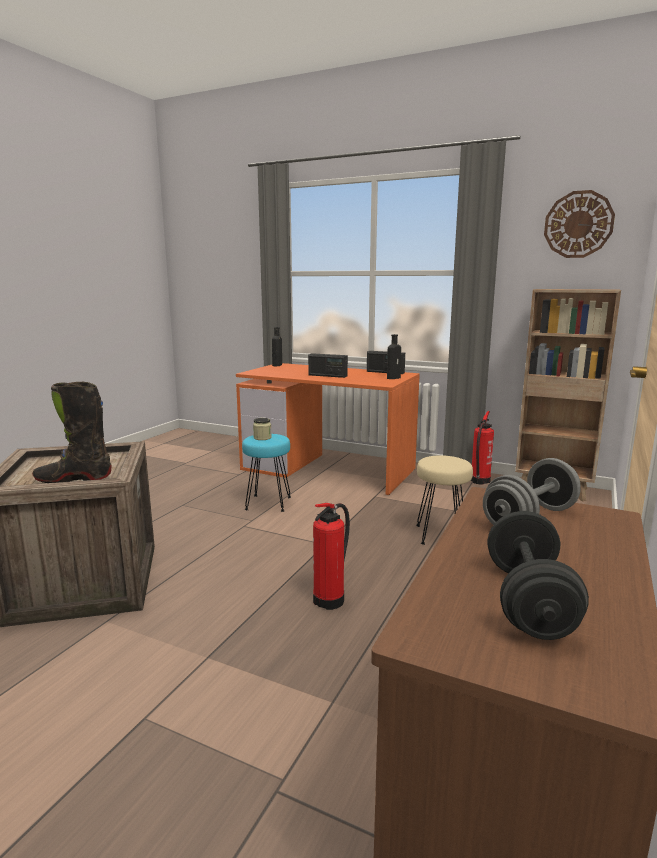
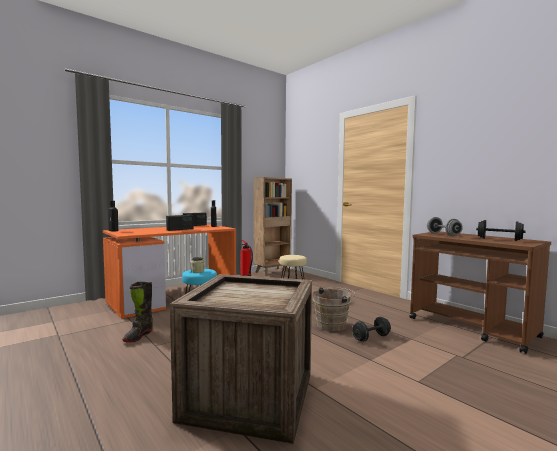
camera: 65 degrees left, 10 degrees down
black boot [32,382,112,483] -> black boot moved to [122,282,153,342]
fire extinguisher [313,503,350,610] -> brown bucket [313,287,355,332]
wall clock [544,190,615,258] -> none
none -> black dumbbell [352,317,391,342]

